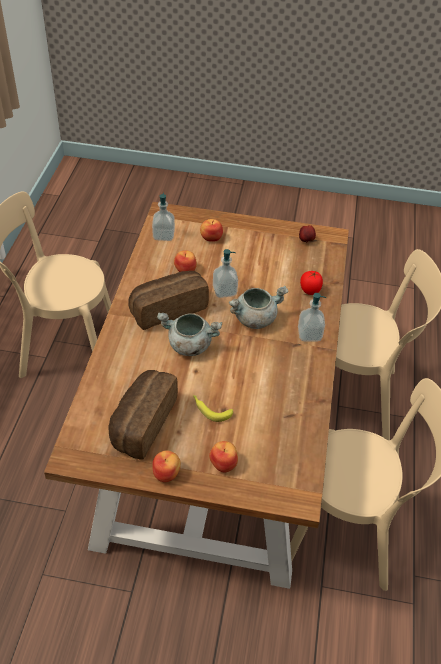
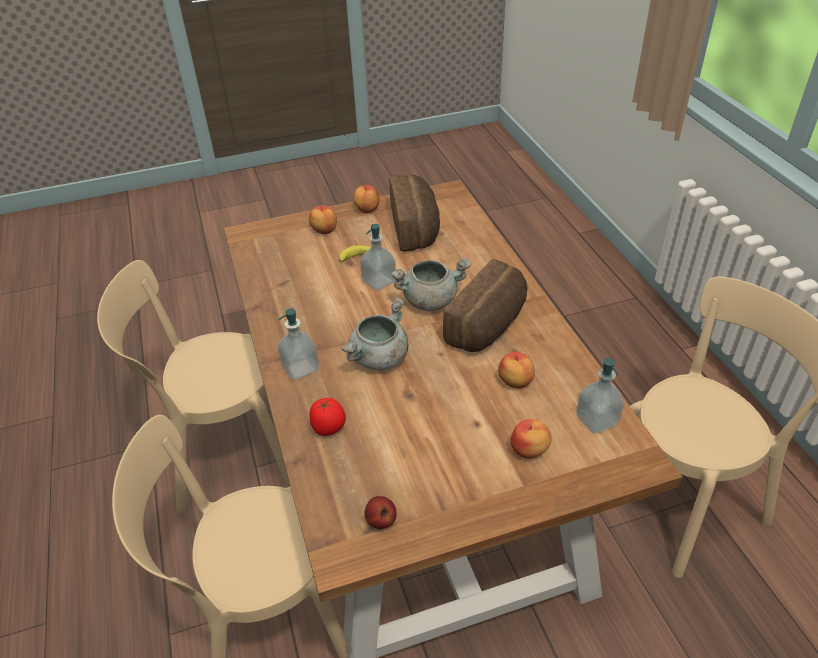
camera: 155 degrees right, 5 degrees down
soap dispenser [213,249,238,298] -> soap dispenser moved to [360,224,396,290]

